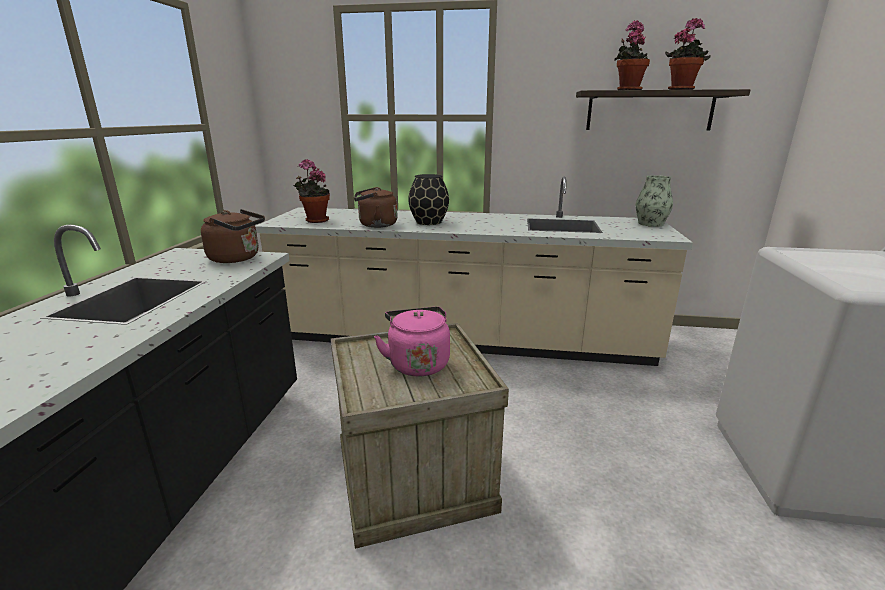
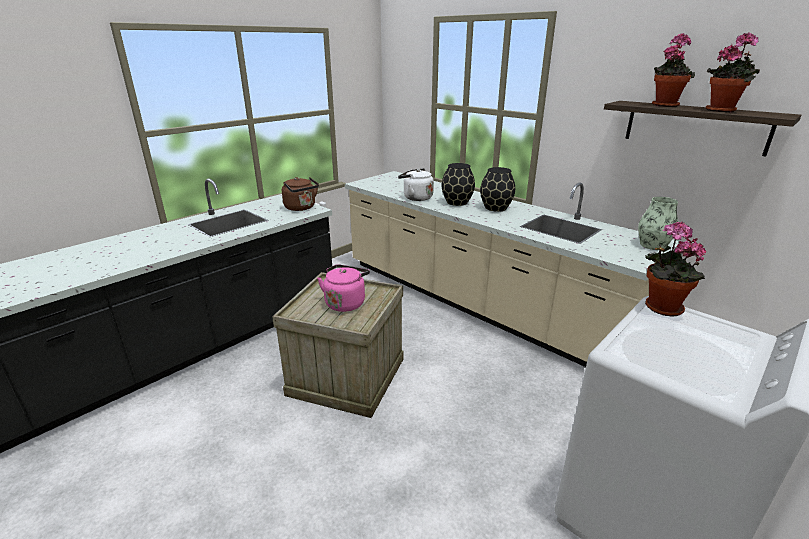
camera: 35 degrees right, 5 degrees up
potted plant [293,159,330,223] -> potted plant moved to [645,222,707,317]
brown kettle [354,187,397,228] -> white kettle [398,168,434,201]
none -> black vase [480,167,515,212]

